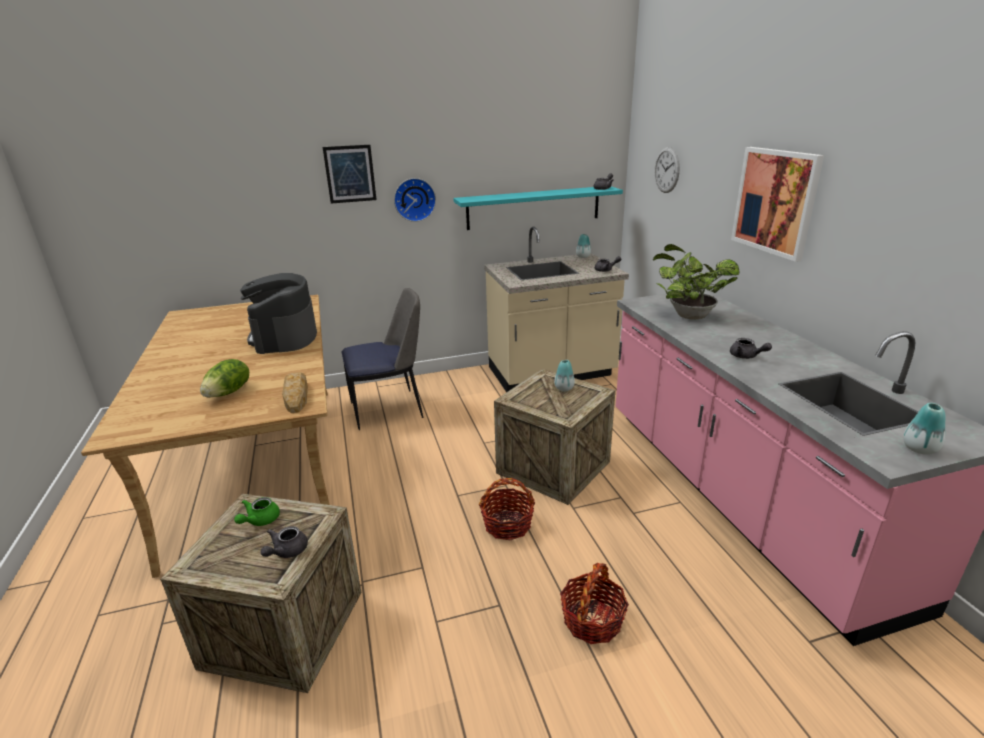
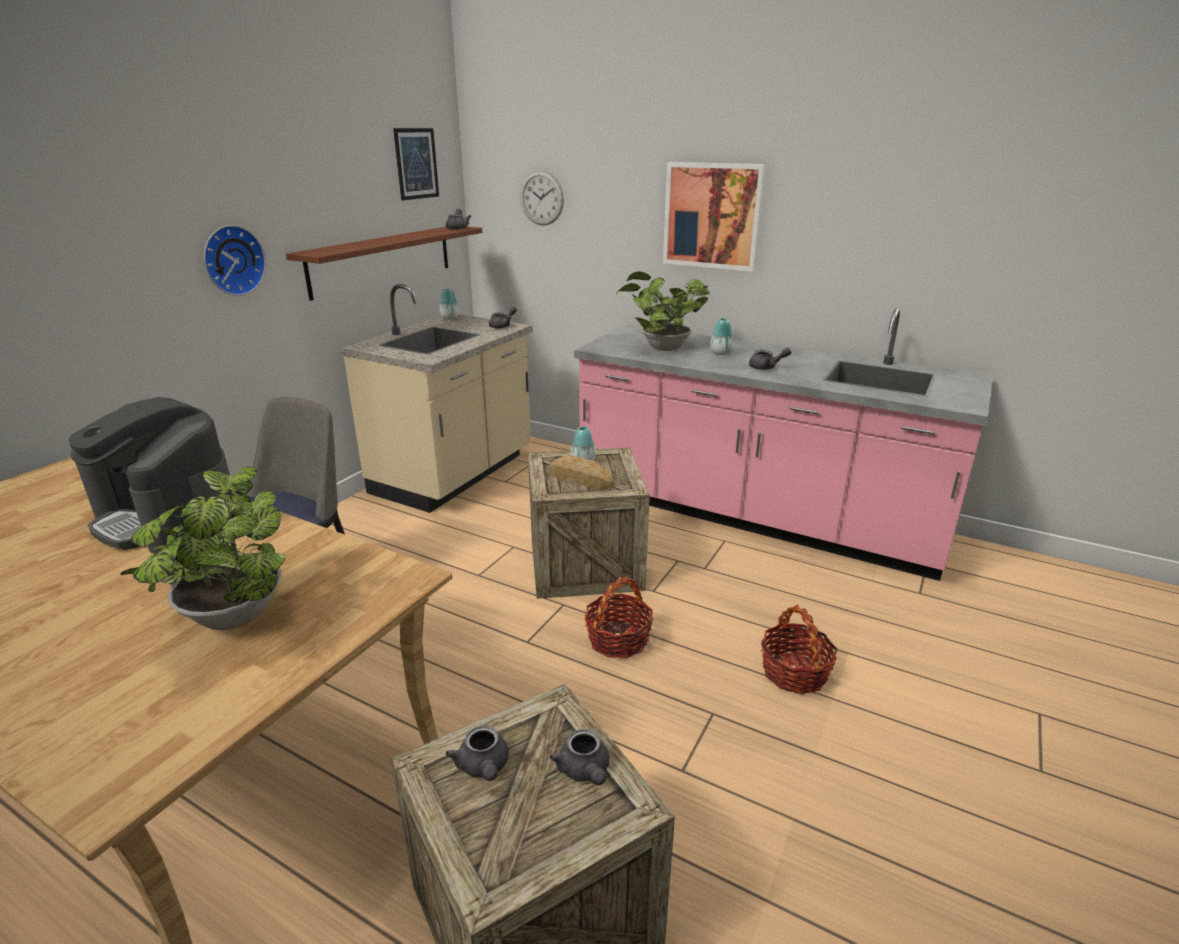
camera: 45 degrees left, 0 degrees up
lettuce [200,359,249,398] -> potted plant [120,466,285,630]
green teapot [234,497,280,526] -> grey teapot [446,726,509,781]
bread [282,372,308,413] -> bread moved to [549,455,614,489]
picture [323,145,377,203] -> picture moved to [393,128,439,201]
turquoise shelf [453,187,623,230] -> brown shelf [286,227,482,301]
vase [903,403,946,455] -> vase moved to [710,318,733,355]

